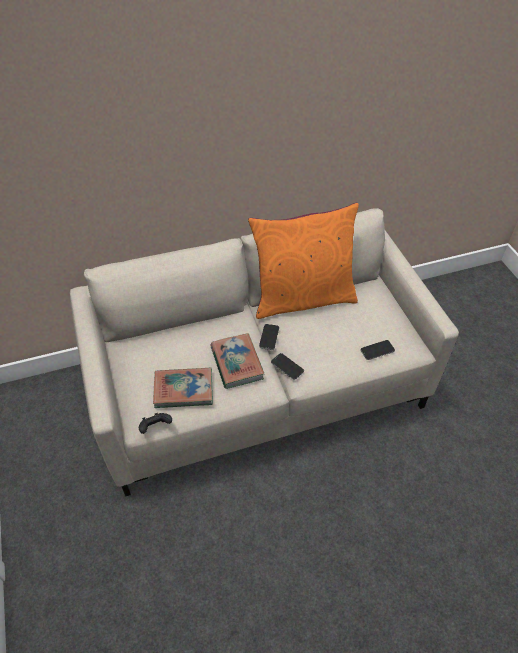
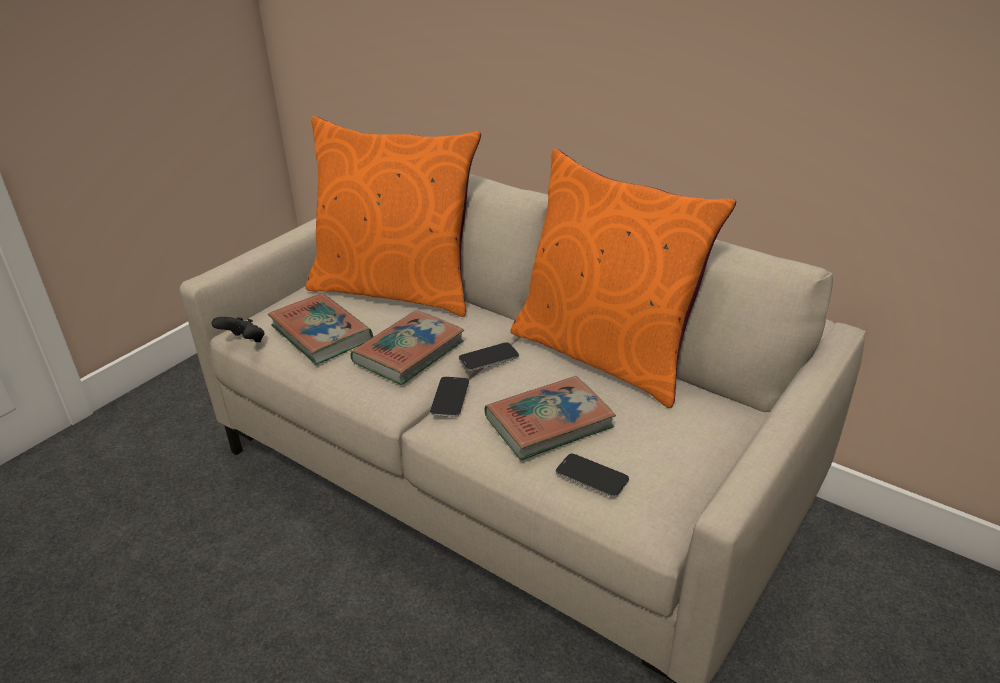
camera: 55 degrees right, 15 degrees down
none -> orange pillow [306,116,481,317]
none -> book [485,376,616,460]

